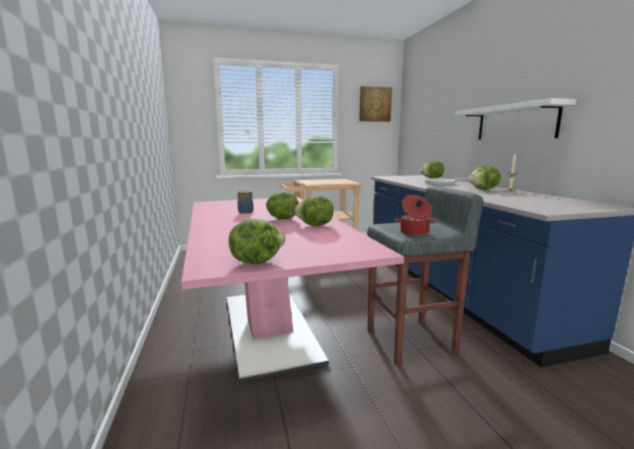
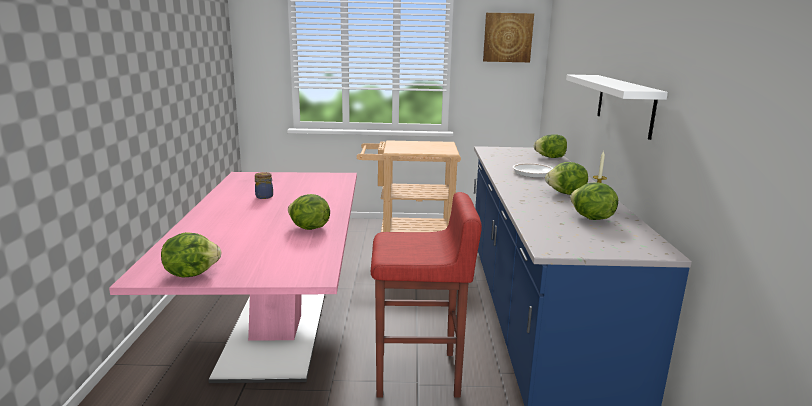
camera: 15 degrees right, 5 degrees up
lettuce [266,191,299,219] -> lettuce moved to [570,183,618,220]
grey stool [367,186,483,365] -> red stool [371,192,482,398]
cooking pot [395,195,436,236] -> none

